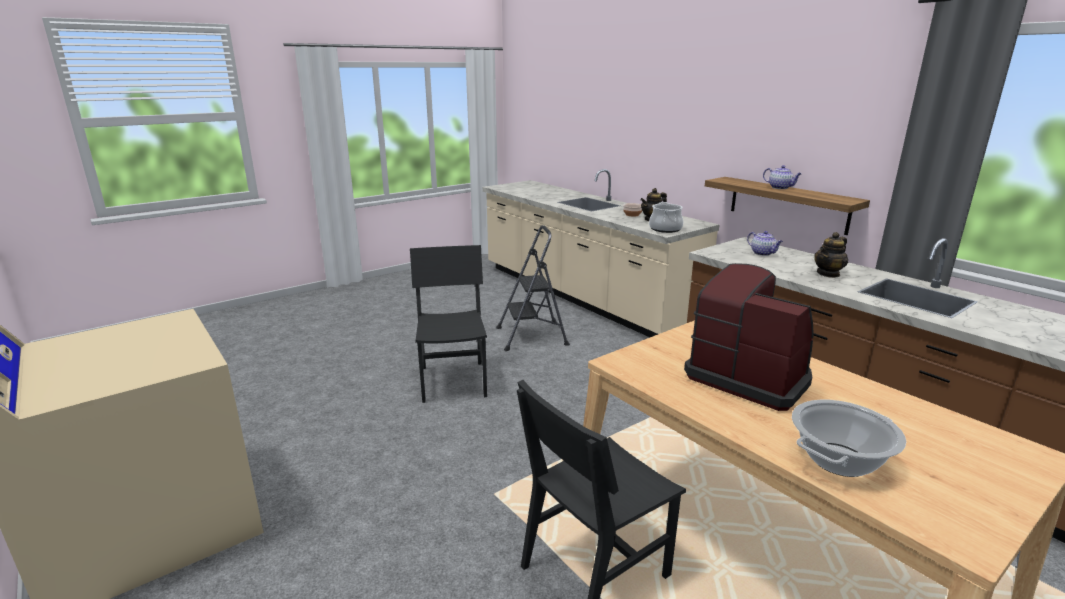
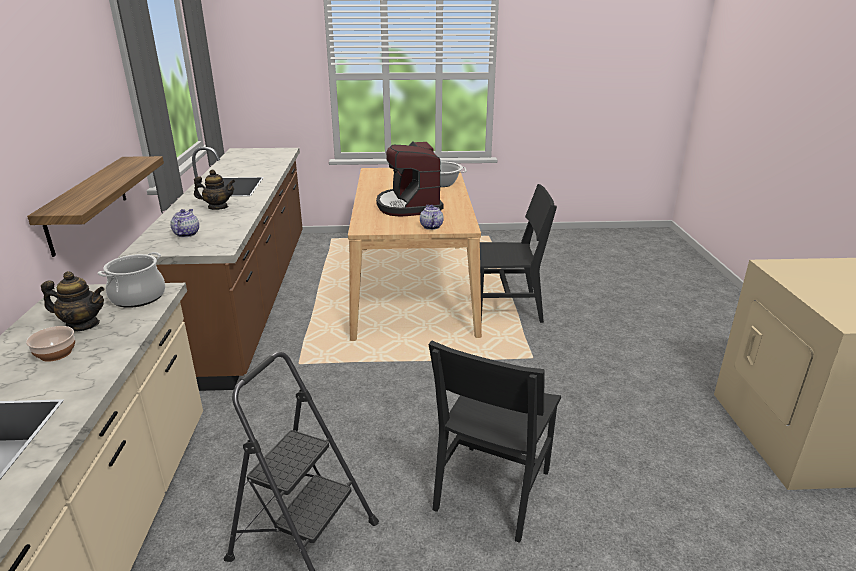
camera: 145 degrees left, 5 degrees up
teapot [763,165,802,189] -> teapot moved to [420,205,444,230]

